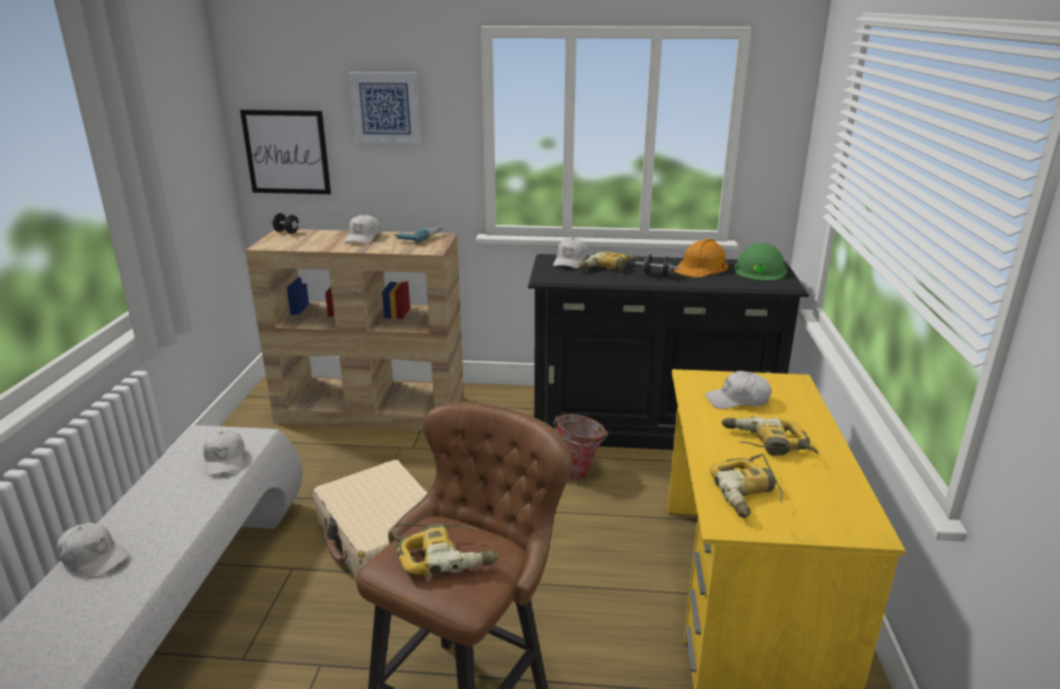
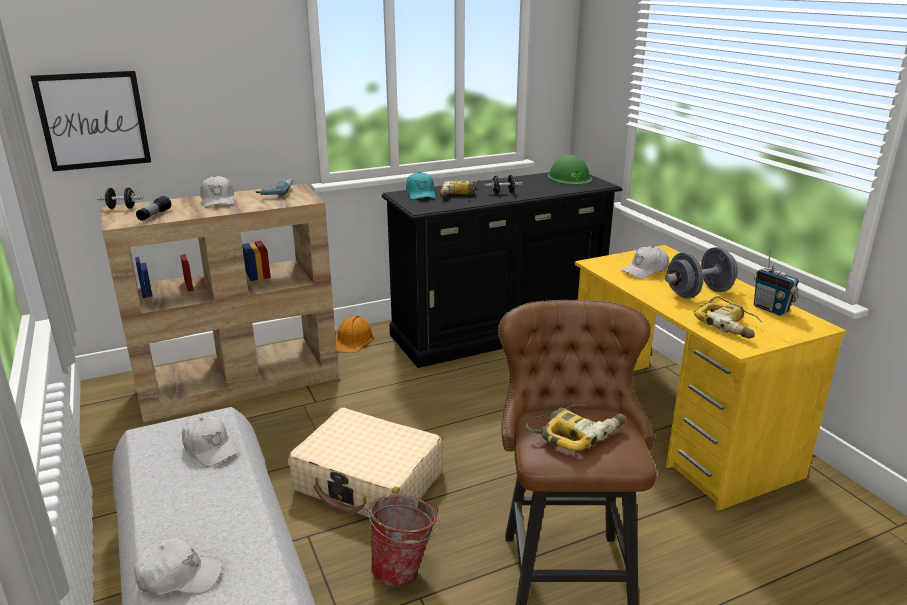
camera: 30 degrees left, 0 degrees up
picture [348,72,421,144] -> none
white cap [553,238,588,269] -> turquoise cap [406,172,436,200]
bucket [554,414,608,479] -> bucket moved to [368,495,440,586]
orange hard hat [674,238,728,278] -> orange hard hat moved to [336,316,375,353]
power drill [721,417,818,456] -> grey dumbbell [665,247,738,298]
none -> flashlight [136,196,171,221]
none -> radio [754,249,799,316]

